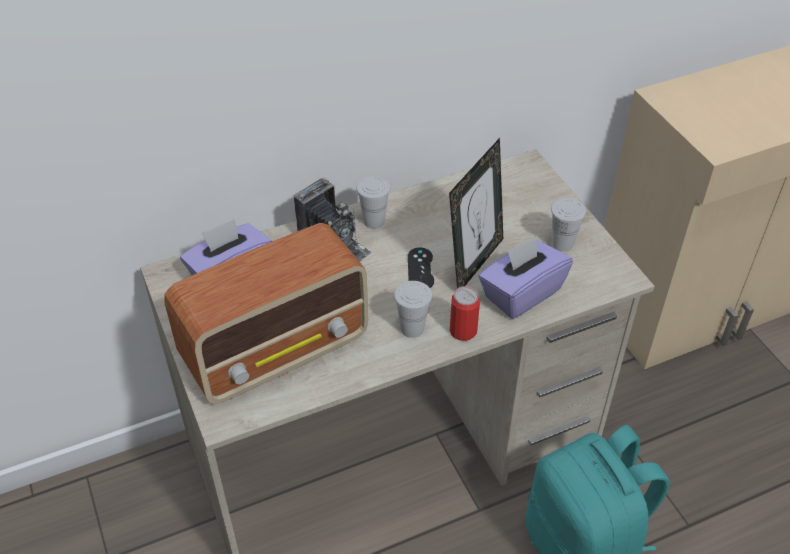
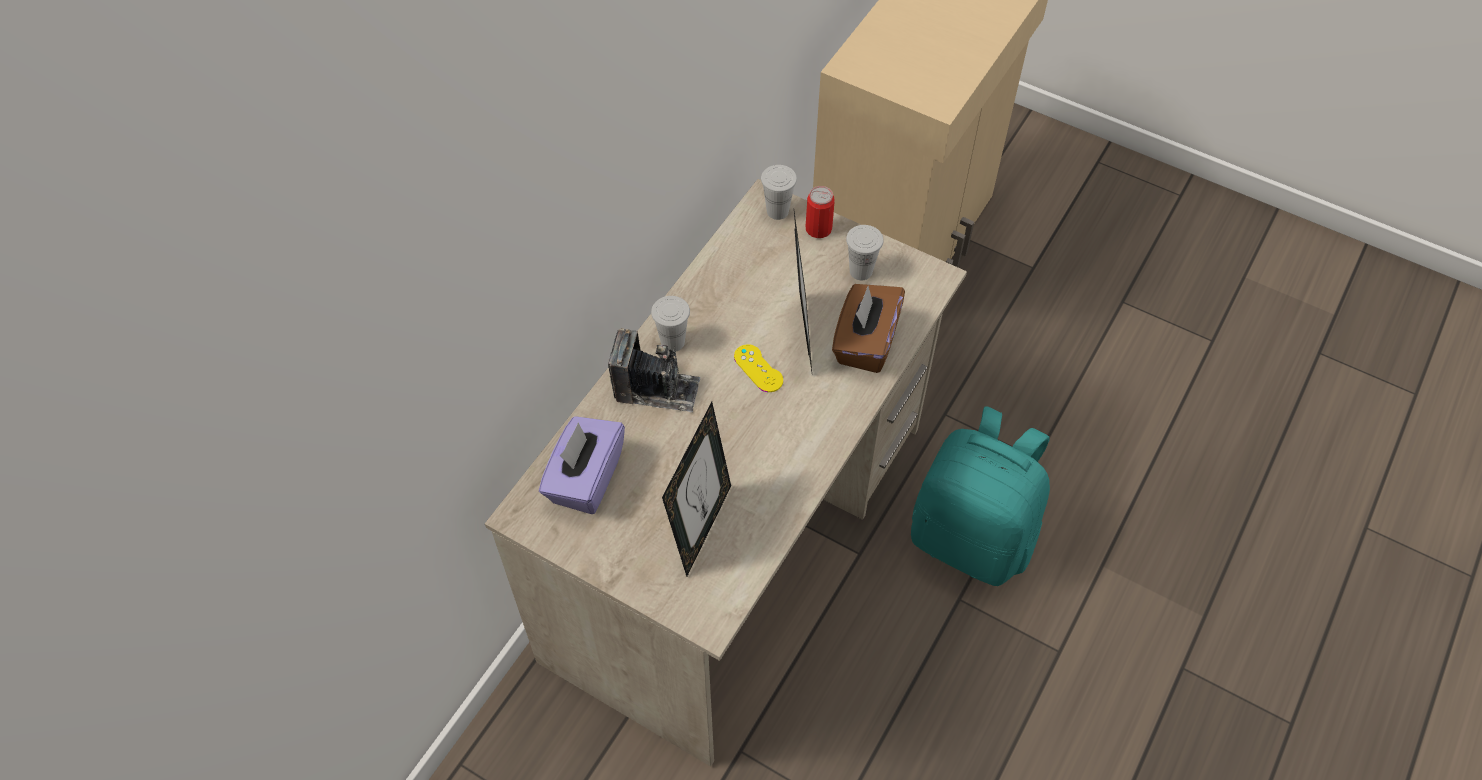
camera: 35 degrees left, 10 degrees up
radio [165,223,368,404] -> picture frame [662,402,731,576]
white cup [394,281,432,338] -> white cup moved to [761,165,797,220]
black game controller [408,247,434,288] -> yellow game controller [734,344,783,392]
can [450,286,480,341] -> can moved to [805,186,835,238]
purple tissue box [478,237,573,319] -> brown tissue box [832,284,905,373]

